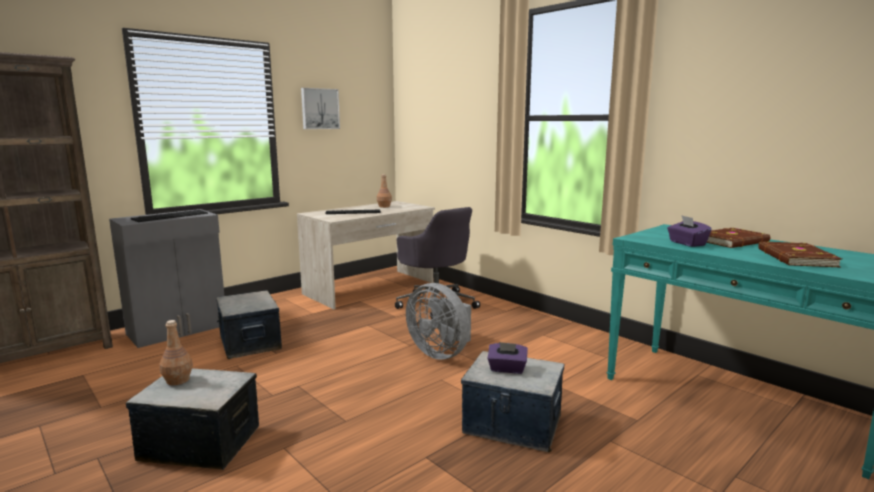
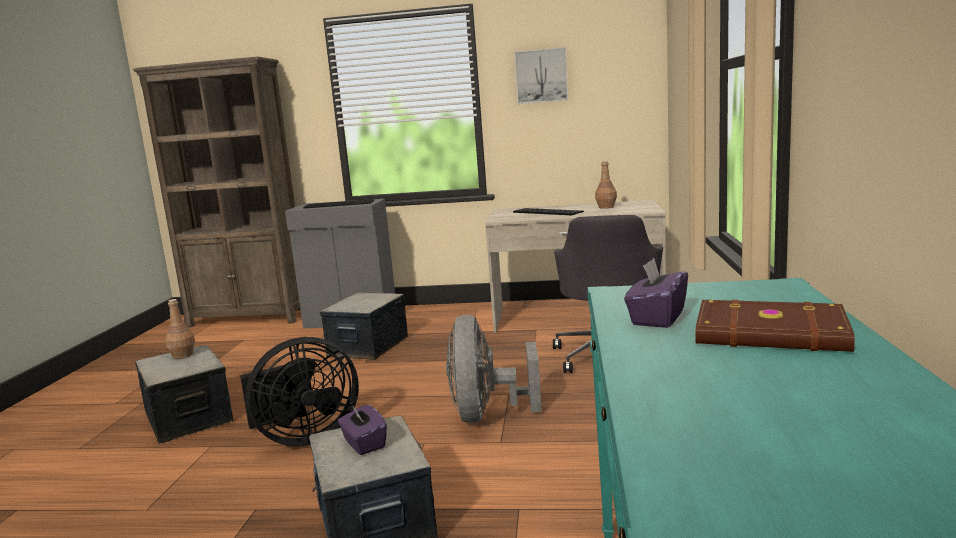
camera: 50 degrees right, 0 degrees up
brown book [758,241,842,268] -> none
none -> black fan [240,337,359,447]

